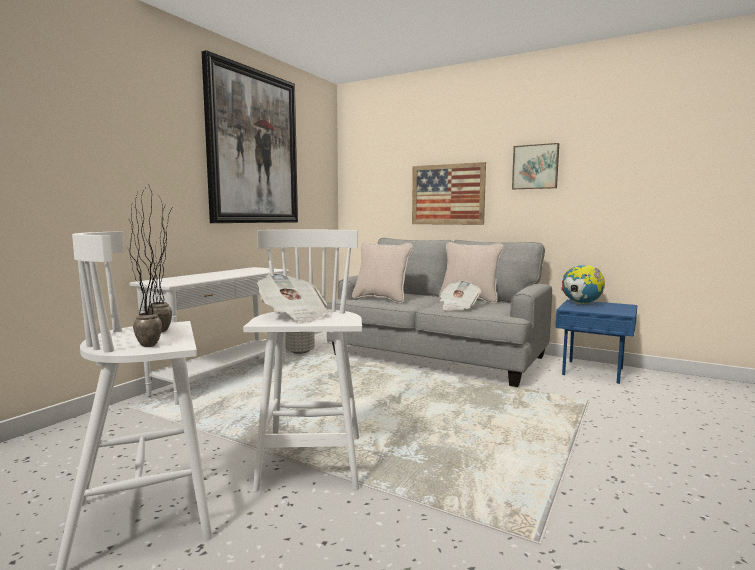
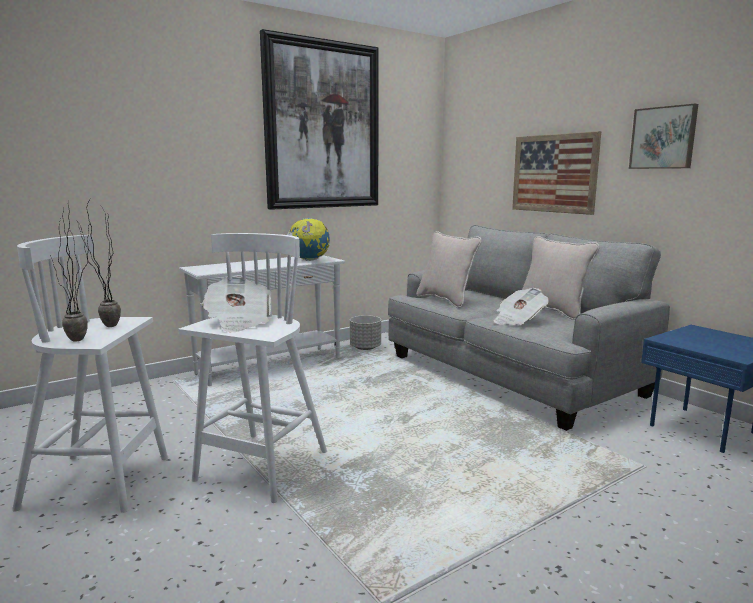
camera: 25 degrees right, 5 degrees up
globe [561,265,605,304] -> globe moved to [287,218,330,261]

